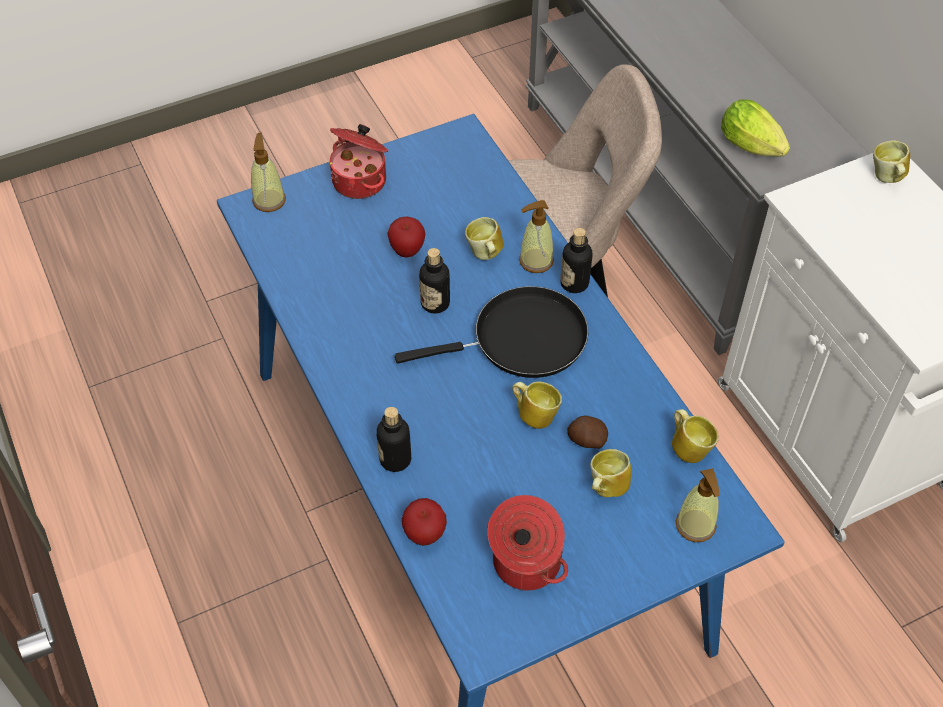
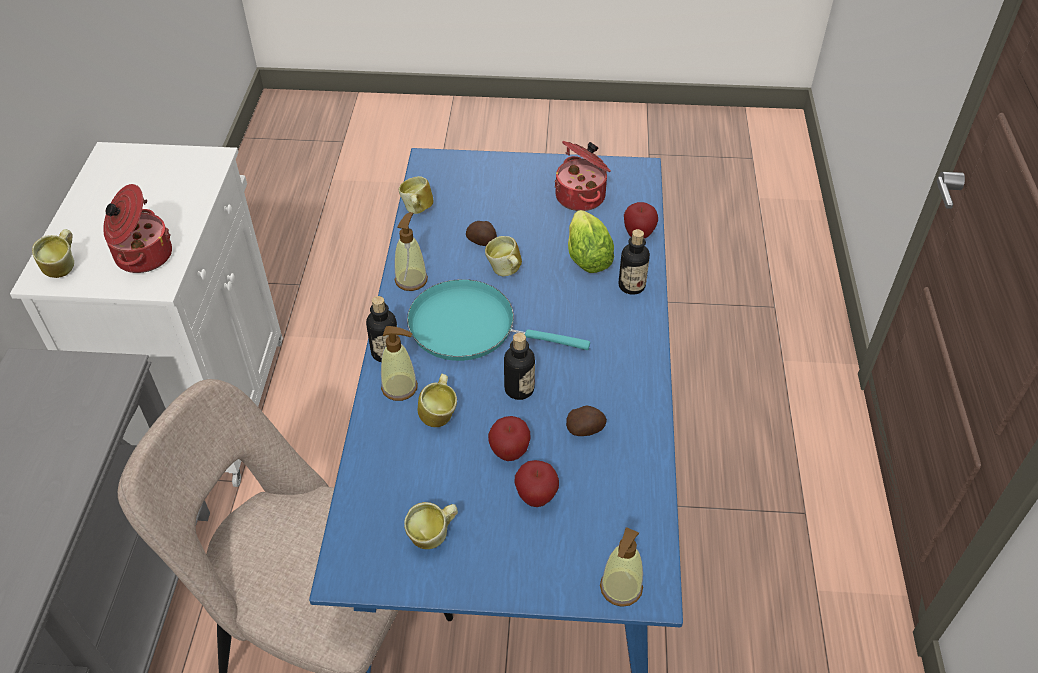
camera: 150 degrees left, 5 degrees down
cooking pot [330,124,388,199] -> cooking pot moved to [103,184,172,273]
black frying pan [395,286,588,378] -> turquoise frying pan [407,279,590,361]
mug [590,449,631,497] -> mug moved to [404,502,458,549]
soap dispenser [676,468,720,542] -> soap dispenser moved to [394,212,428,291]
lettuce [721,99,790,157] -> lettuce moved to [568,210,614,273]
none -> apple [514,460,559,507]
none -> potato [566,406,607,436]

